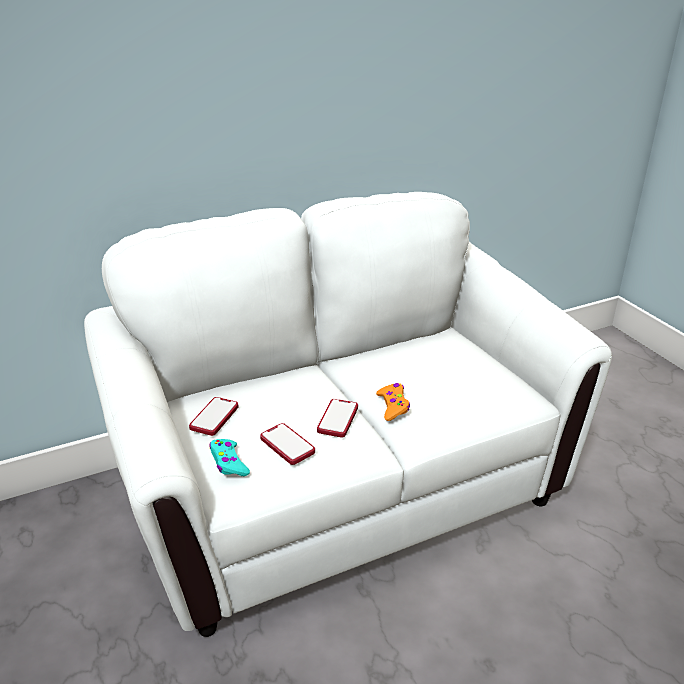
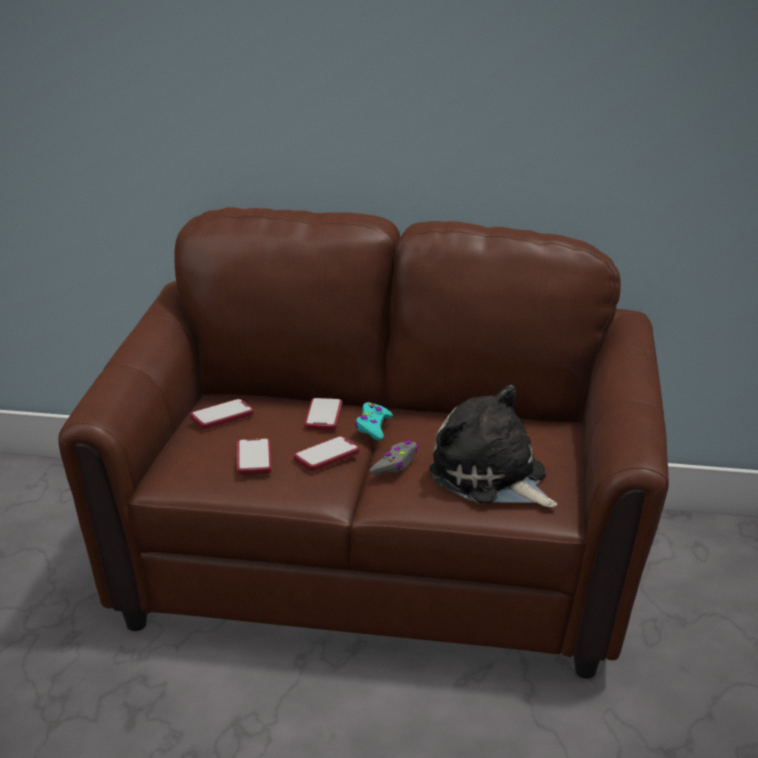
camera: 35 degrees right, 5 degrees down
white sofa [84,192,612,637] -> brown sofa [58,207,669,679]
turquoise game controller [209,439,250,476] -> turquoise game controller moved to [355,402,393,440]
orange game controller [376,383,410,421] -> grey game controller [370,440,418,475]
none -> phone [304,398,342,431]
none -> plush toy [429,385,557,507]

